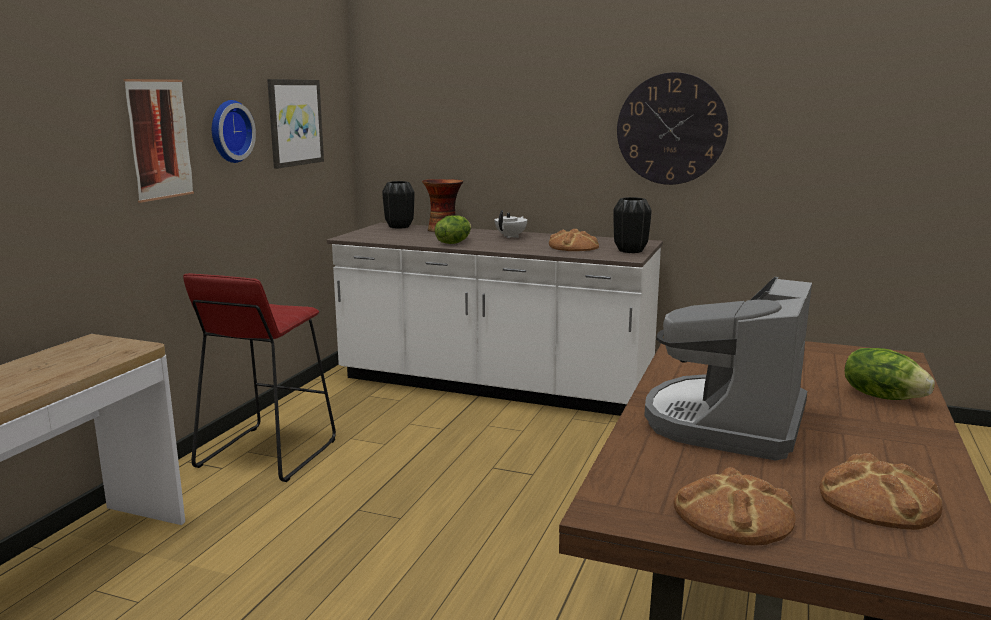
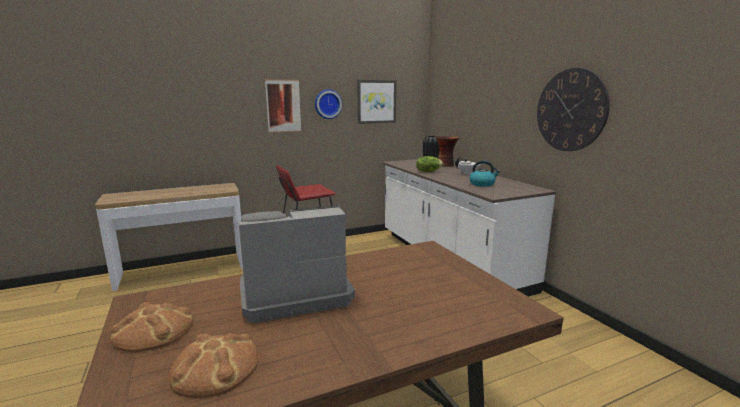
camera: 45 degrees right, 0 degrees up
bread [549,229,599,251] -> kettle [469,160,500,187]
black vase [613,197,652,253] -> none
lettuce [845,348,935,400] -> none

